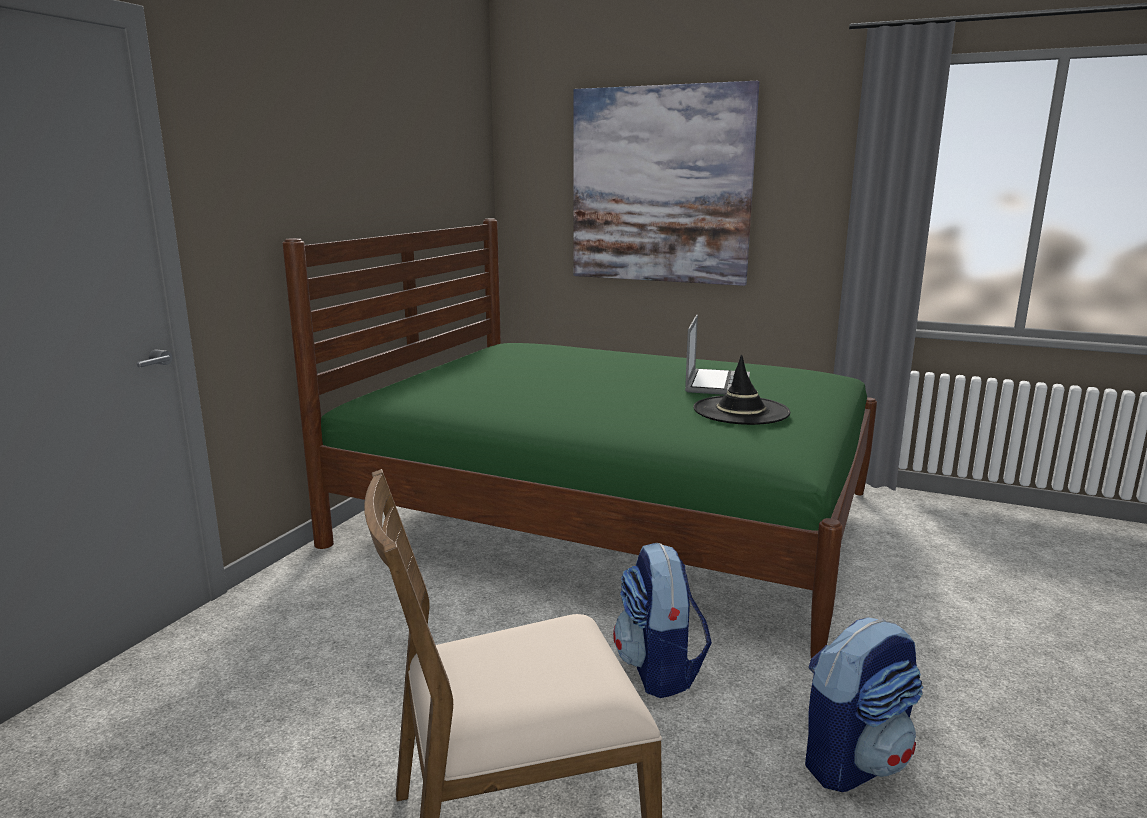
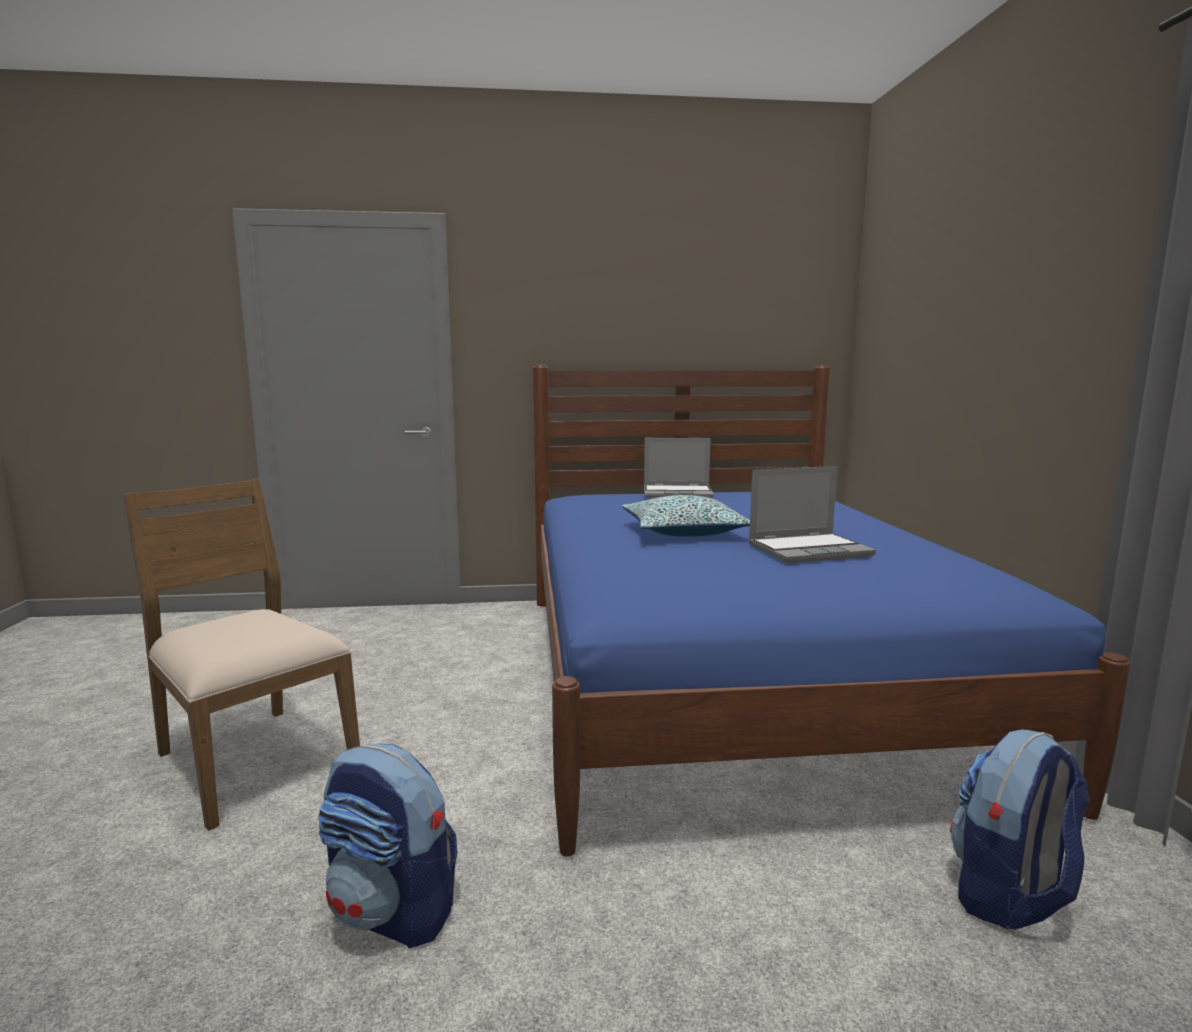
camera: 60 degrees right, 5 degrees down
green bed [282,219,877,658] -> blue bed [533,365,1130,857]
picture [573,81,759,286] -> none
backpack [613,543,712,698] -> backpack moved to [950,729,1090,930]
black hat [693,355,790,425] -> none
none -> pillow [622,495,750,537]
none -> laptop [644,438,714,498]

